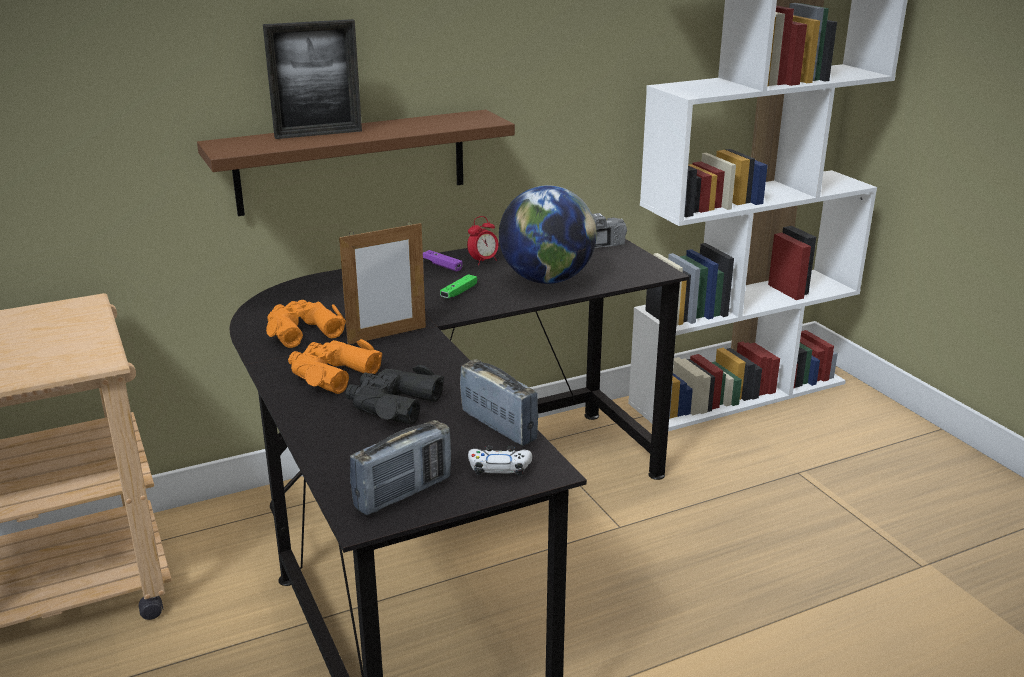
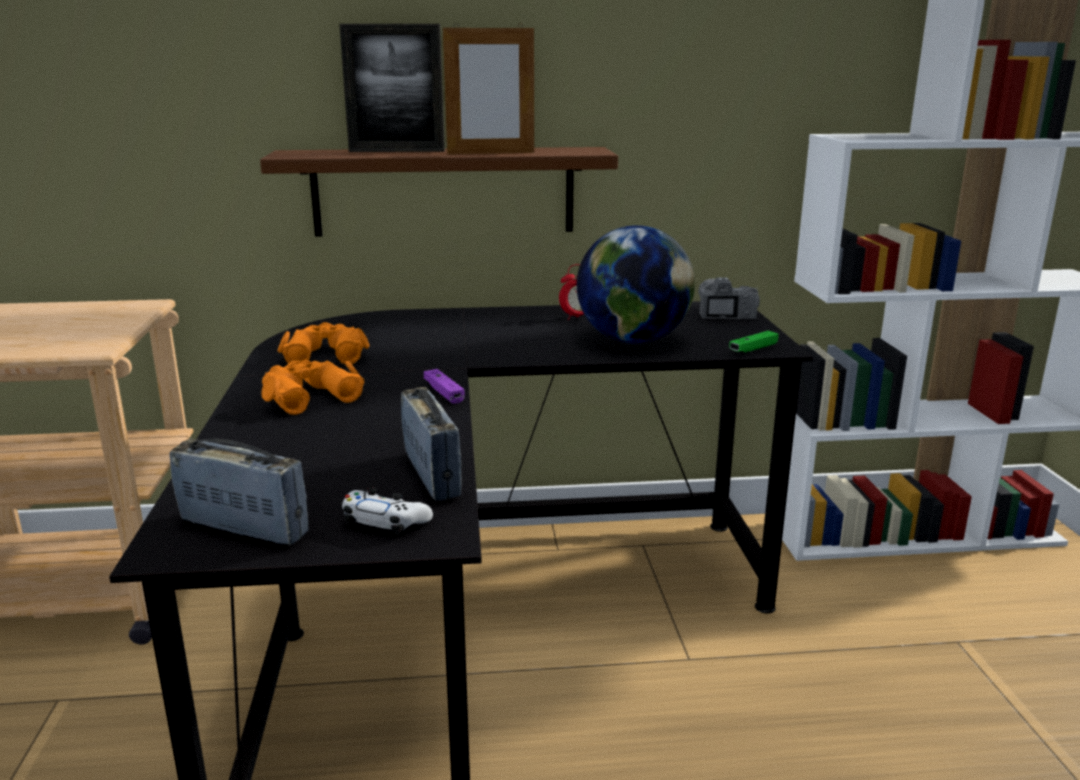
camera: 20 degrees right, 5 degrees down
picture frame [339,221,426,344] -> picture frame moved to [443,23,534,154]
black binoculars [345,365,444,425] -> none
radio [350,420,451,515] -> radio turned 135 degrees counterclockwise [170,439,309,545]
purple game controller [423,250,462,272] -> purple game controller moved to [424,369,465,404]
green game controller [440,274,477,298] -> green game controller moved to [729,331,778,352]

